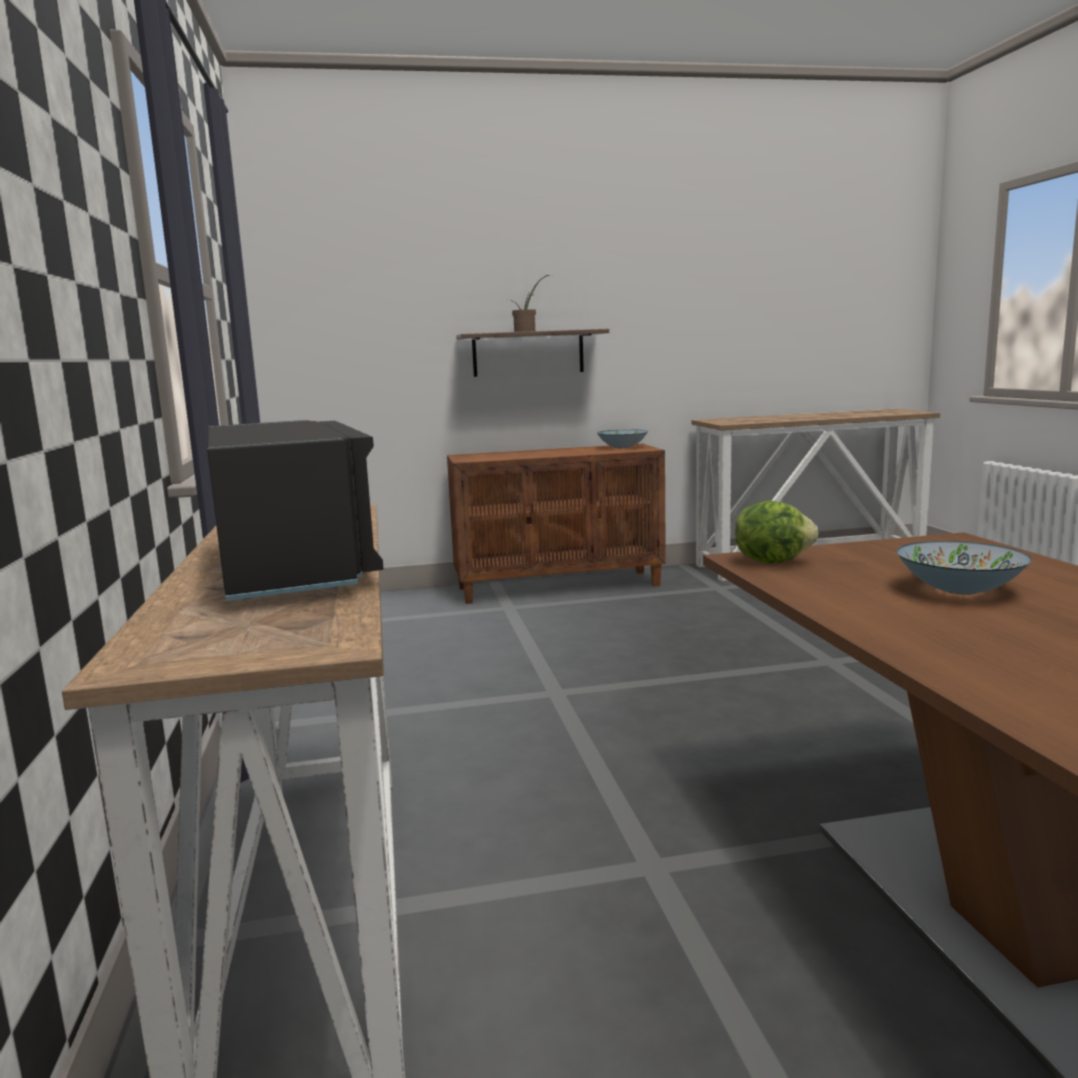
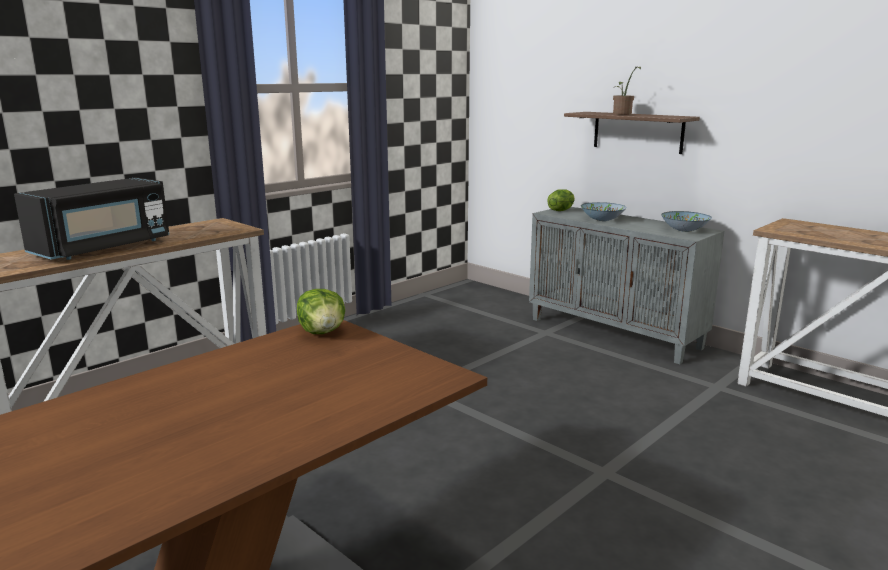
camera: 55 degrees right, 5 degrees up
brown cabinet [447,444,666,604] -> grey cabinet [529,207,724,364]
bowl [897,541,1032,594] -> bowl moved to [581,202,627,221]
none -> lettuce [547,189,575,211]

